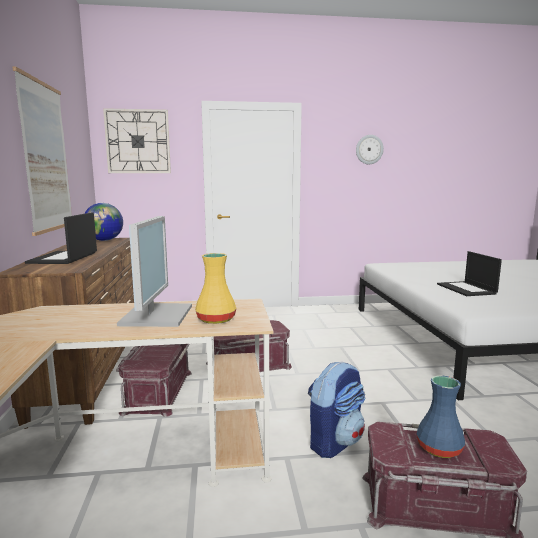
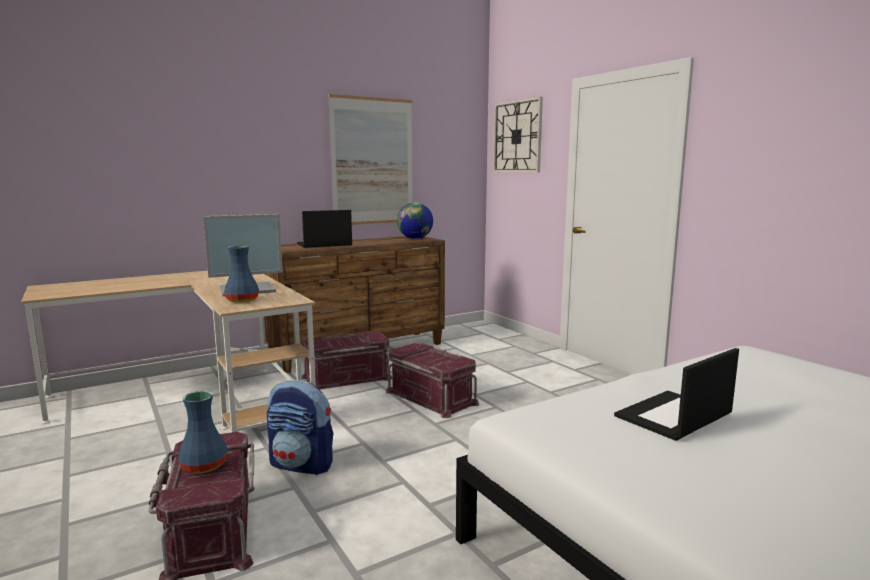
camera: 65 degrees right, 0 degrees up
yellow vase [195,253,237,324] -> blue vase [224,246,259,302]
wall clock [356,135,384,164] -> none

